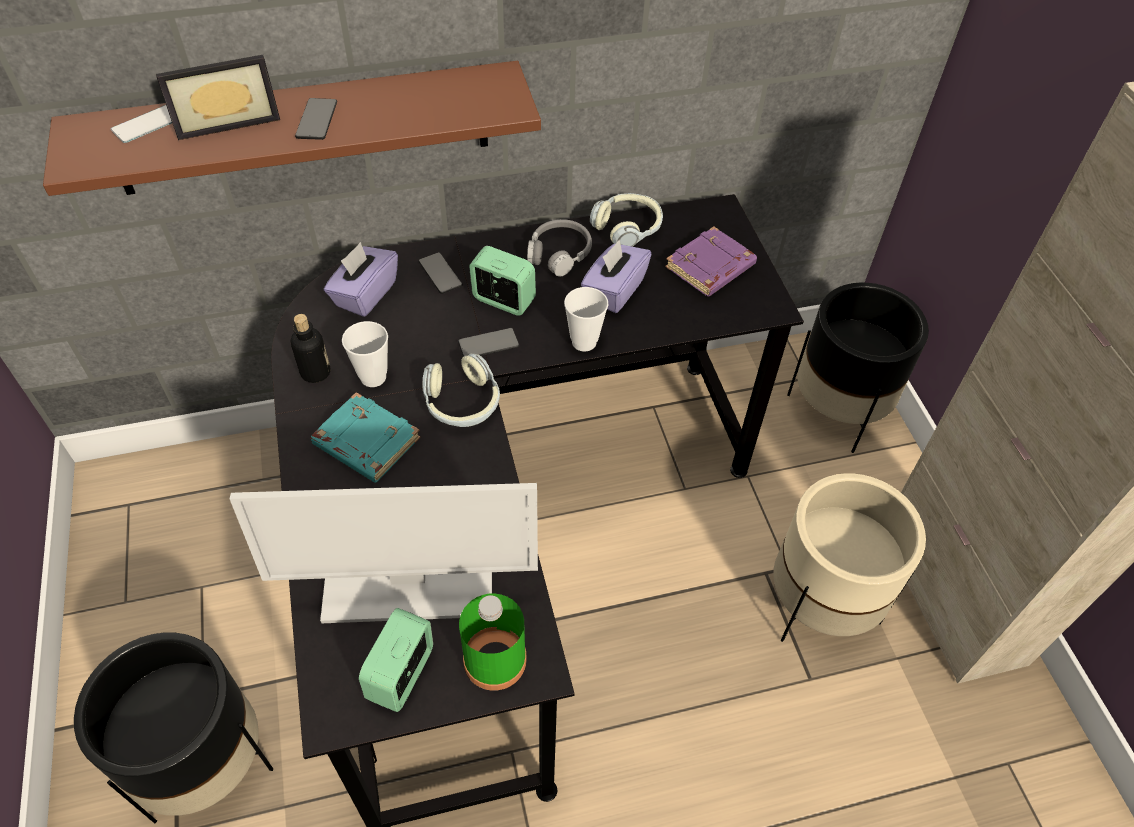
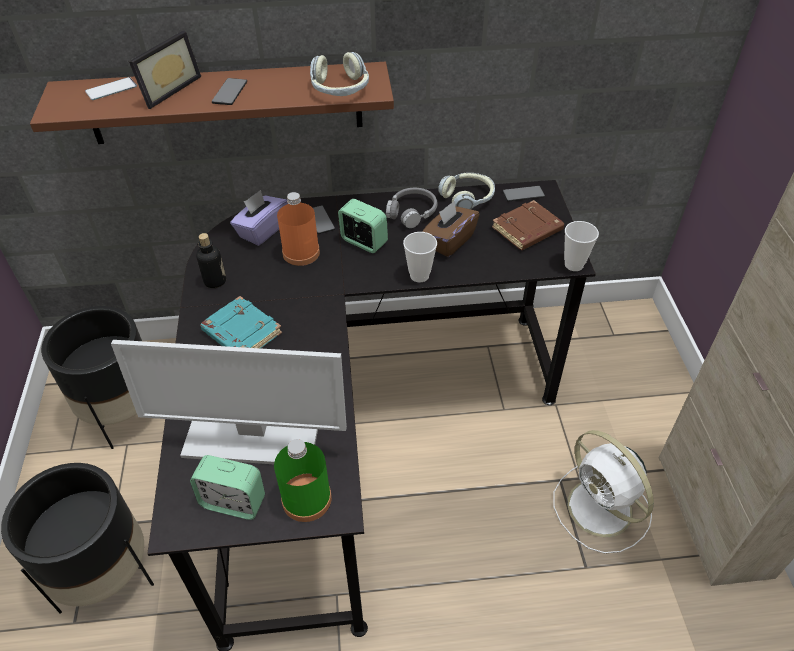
camera: 10 degrees right, 5 degrees down
picture frame [156,55,280,140] -> picture frame turned 45 degrees counterclockwise [129,31,201,109]
cup [342,321,388,387] -> cup moved to [564,221,599,271]
alarm clock [359,608,433,712] -> alarm clock turned 105 degrees counterclockwise [190,455,265,520]
headphones [422,354,500,427] -> headphones moved to [310,52,369,96]
phone [458,328,519,357] -> phone moved to [503,186,545,202]
purple tissue box [581,239,652,313] -> brown tissue box [422,201,479,257]
purple book [665,227,757,296] -> brown book [492,200,564,250]
beige planter [773,473,926,642] -> white fan [553,430,654,554]
black planter [787,283,929,453] -> black planter moved to [41,306,142,449]
none -> orange bottle [277,192,320,266]

